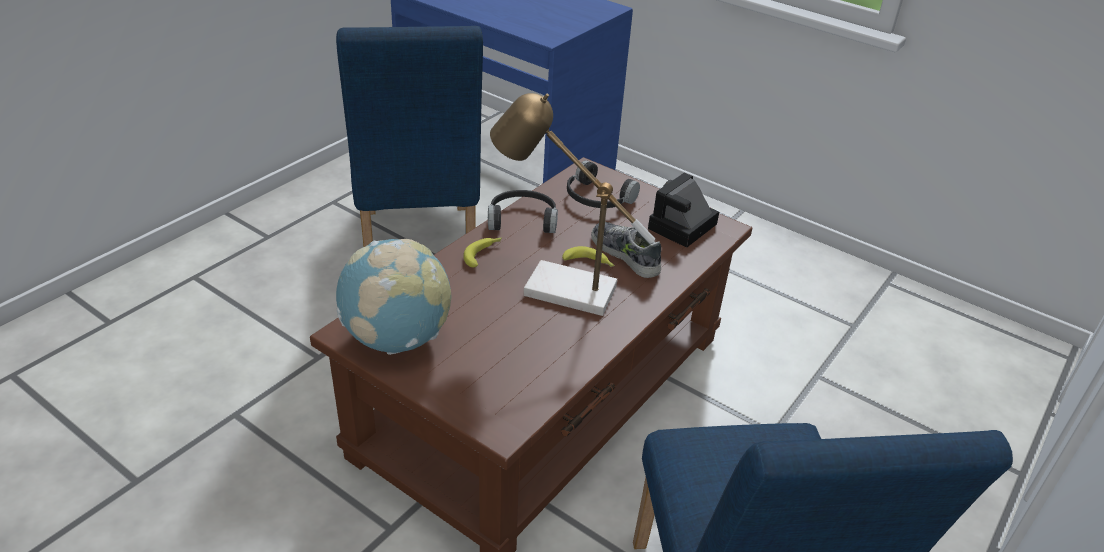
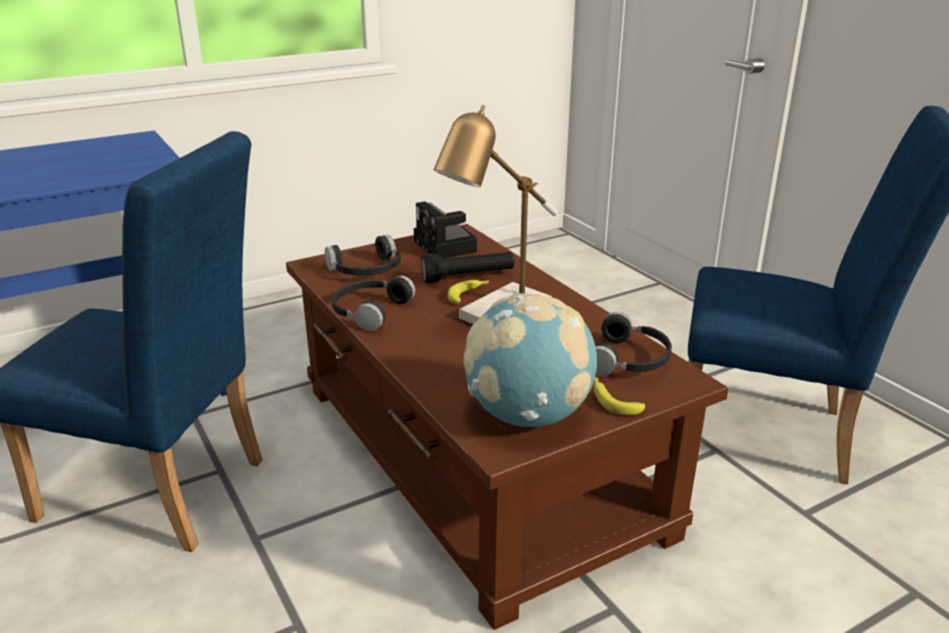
camera: 65 degrees left, 10 degrees down
banana [463,237,502,267] -> banana moved to [594,377,645,415]
shoe [591,222,661,278] -> black flashlight [421,252,514,283]
none -> black headphones [595,312,672,376]

